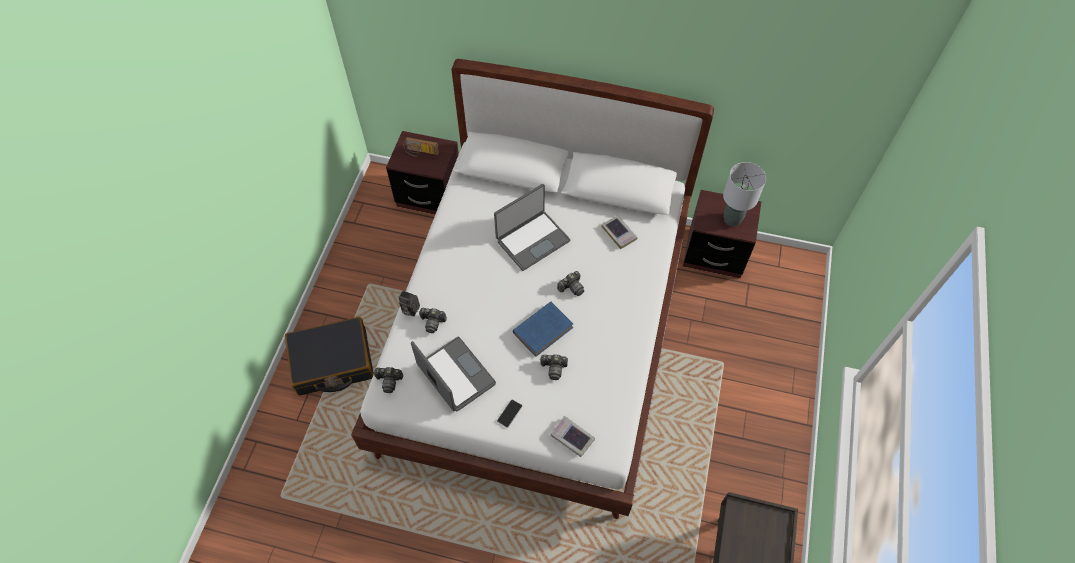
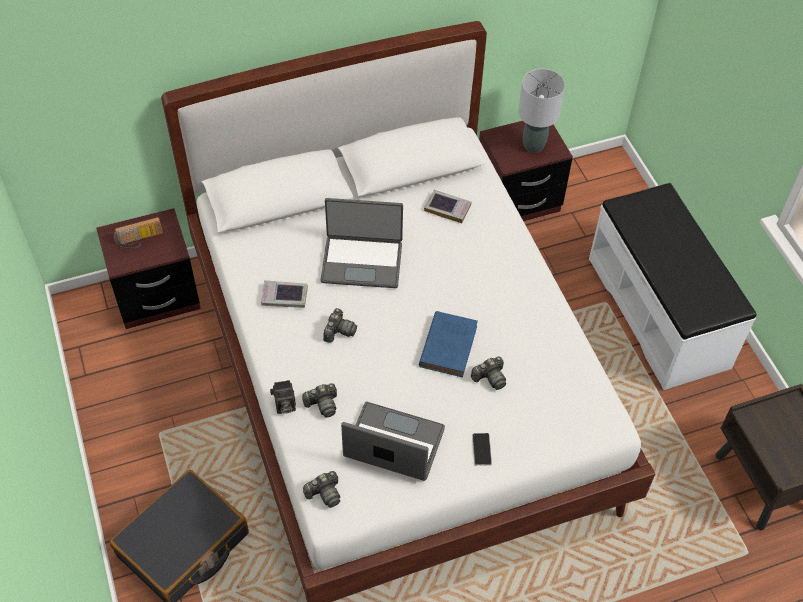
camera: 35 degrees left, 5 degrees down
laptop [494,184,571,271] -> laptop turned 75 degrees clockwise [320,198,403,288]
book [550,416,595,457] -> book moved to [261,280,308,308]
camera [557,271,584,296] -> camera moved to [323,308,357,343]
none -> white bench [589,183,757,390]

